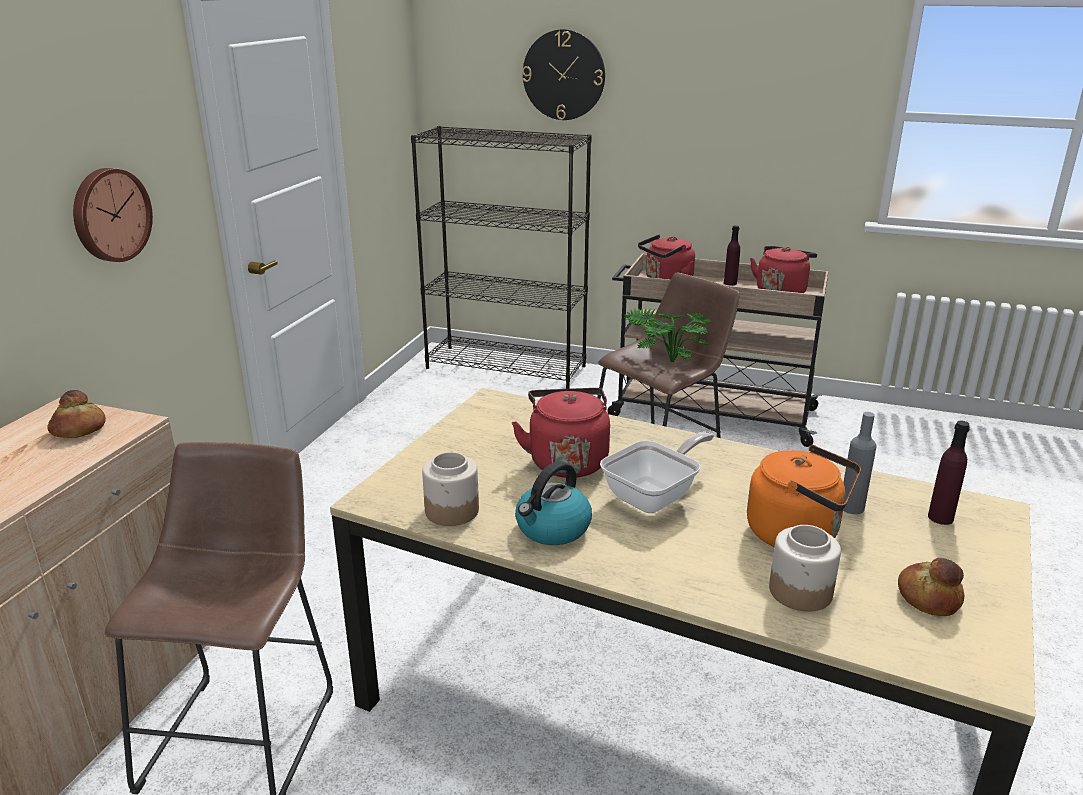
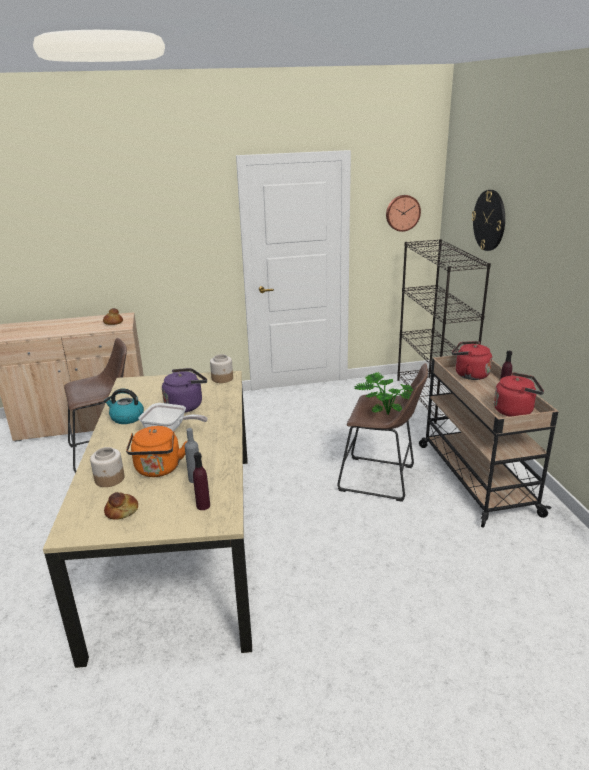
camera: 60 degrees right, 0 degrees up
wall clock [73,168,153,262] -> wall clock moved to [386,195,421,232]
jar [422,452,479,526] -> jar moved to [210,354,233,383]
red kettle [512,388,610,478] -> purple kettle [162,368,207,413]

